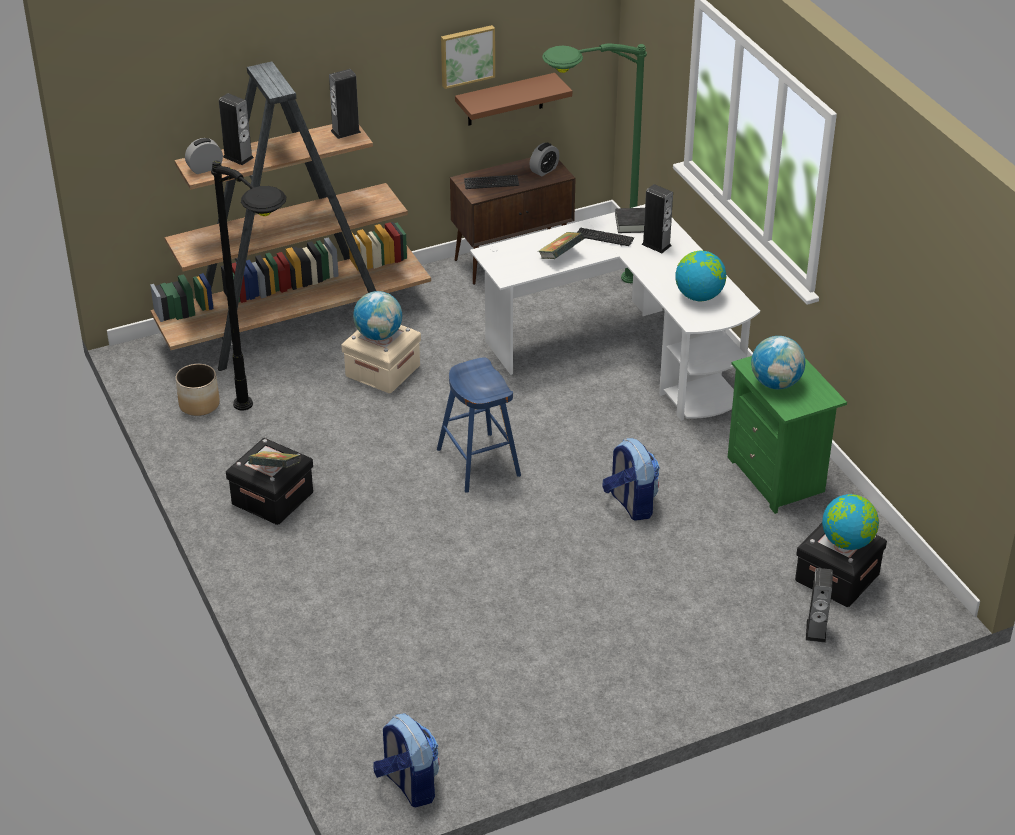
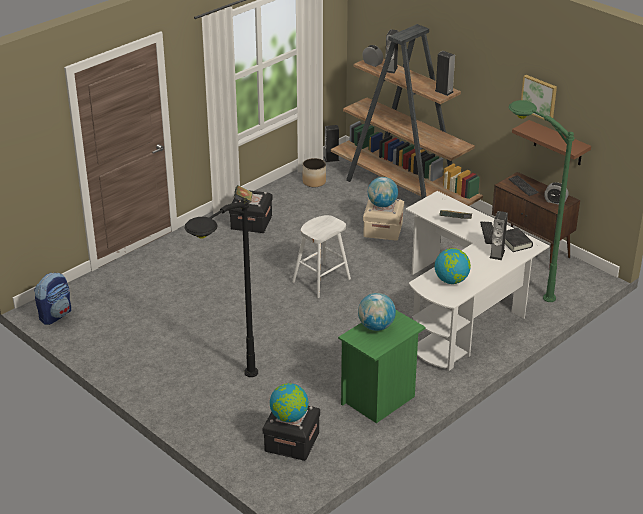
camera: 70 degrees right, 5 degrees down
black floor lamp [211,161,286,410] -> black floor lamp moved to [185,198,258,377]
blue stool [437,357,521,493] -> white stool [292,215,351,298]
backpack [602,438,660,521] -> none
speaker [806,568,833,643] -> speaker moved to [324,125,340,162]

